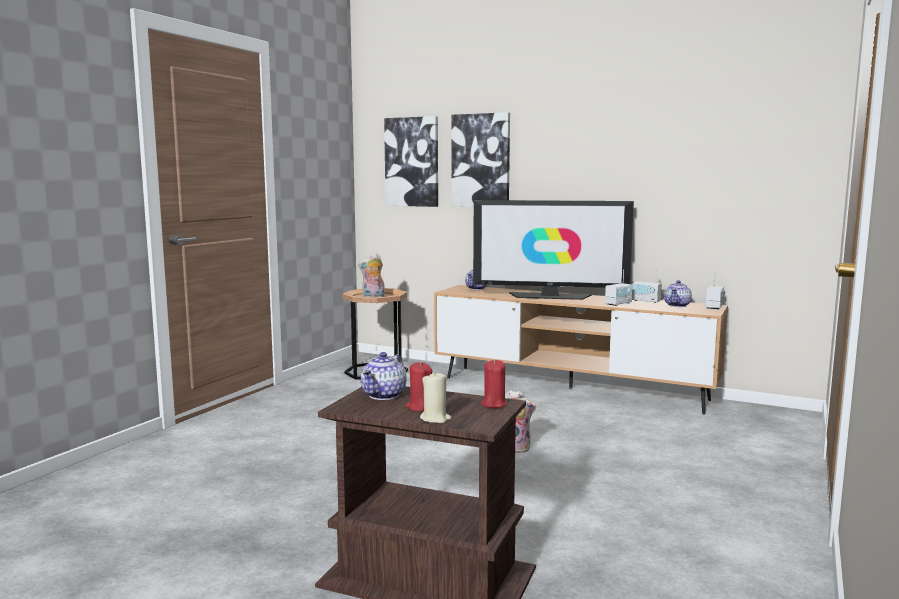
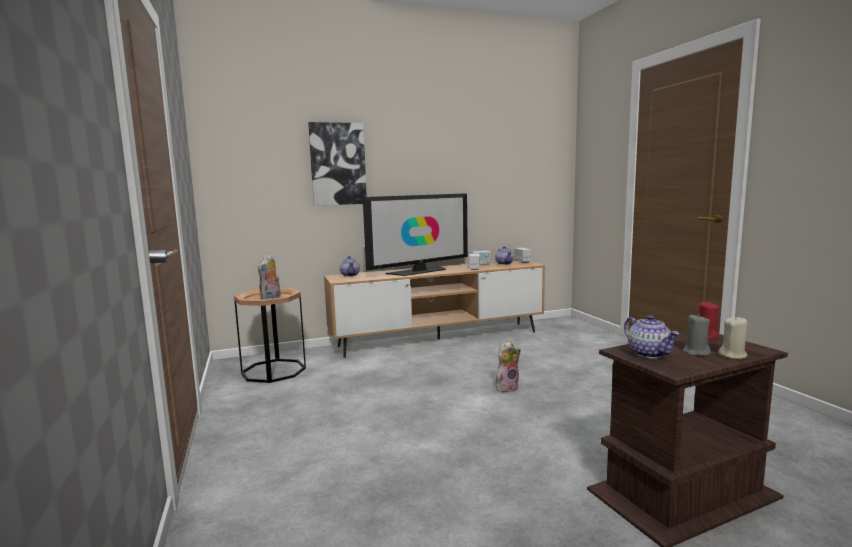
camera: 45 degrees left, 0 degrees up
picture [384,116,438,207] -> none
red candle [405,362,432,411] -> grey candle [683,314,711,356]

